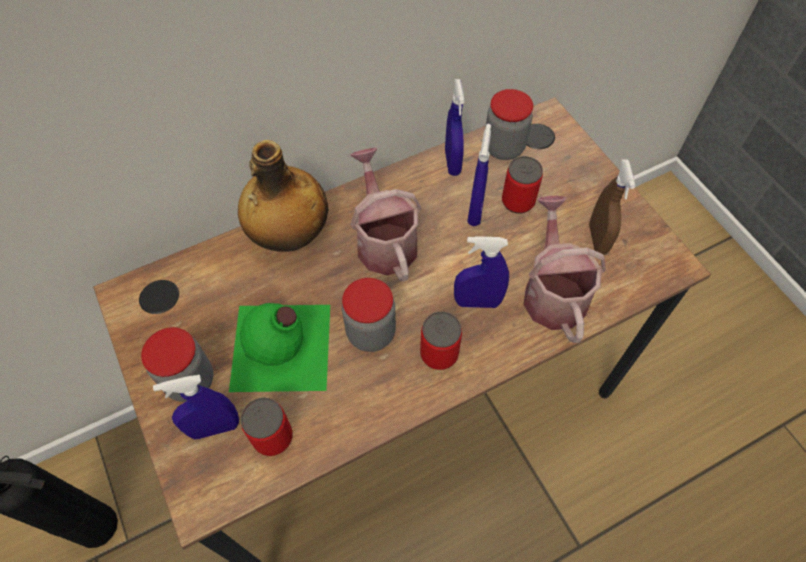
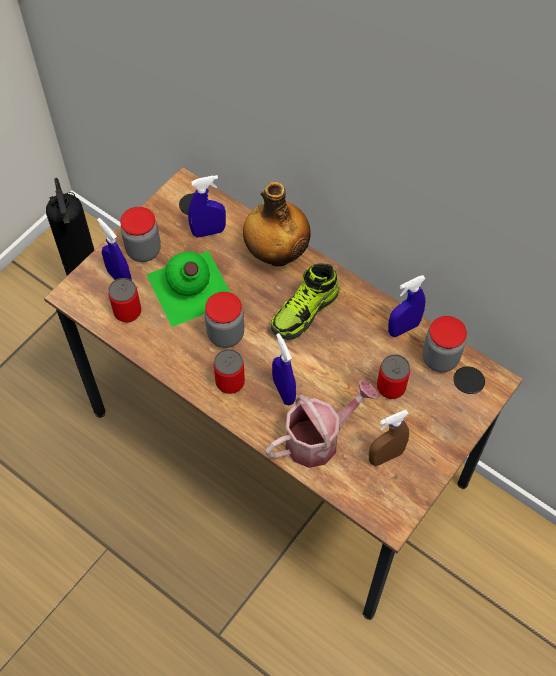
camera: 65 degrees right, 0 degrees up
watering can [350,148,422,281] -> shoe [271,263,339,340]
blue spray bottle [467,124,491,226] -> blue spray bottle moved to [188,175,226,238]

